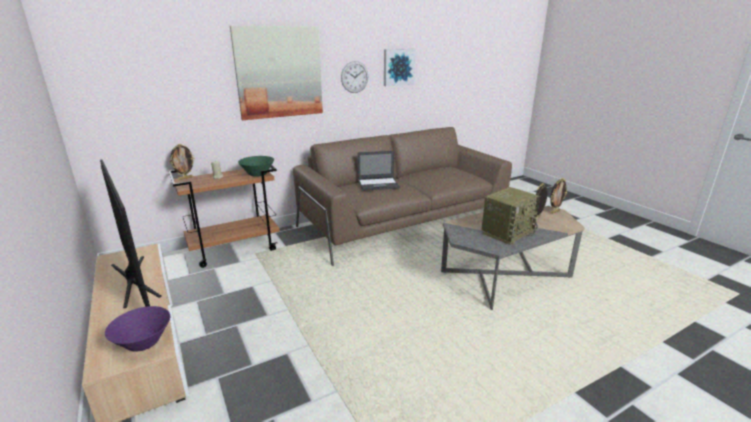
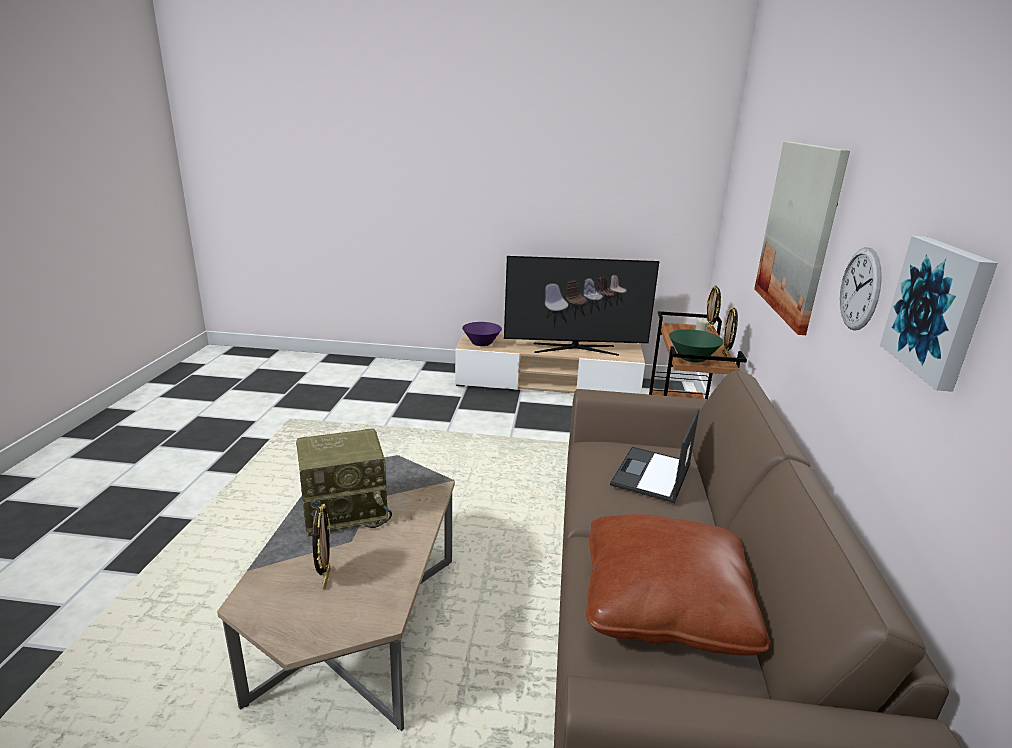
camera: 125 degrees right, 0 degrees up
radio [482,187,540,245] -> radio turned 105 degrees counterclockwise [296,428,392,537]
picture frame [550,178,567,214] -> picture frame moved to [722,306,738,357]
none -> brown pillow [586,514,769,656]

